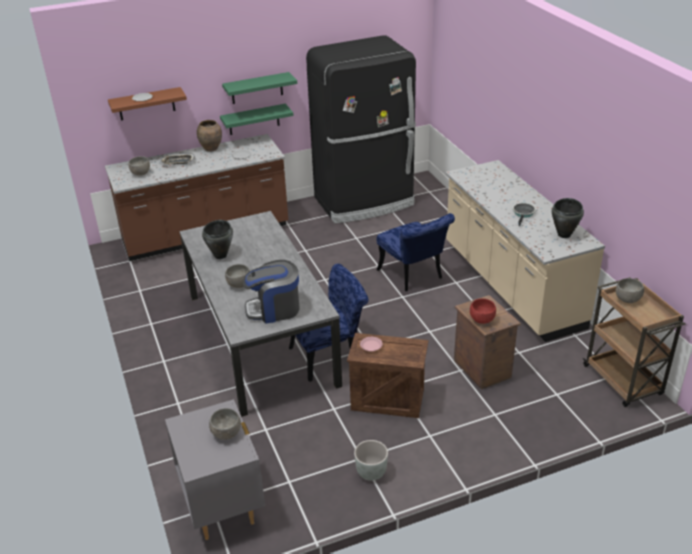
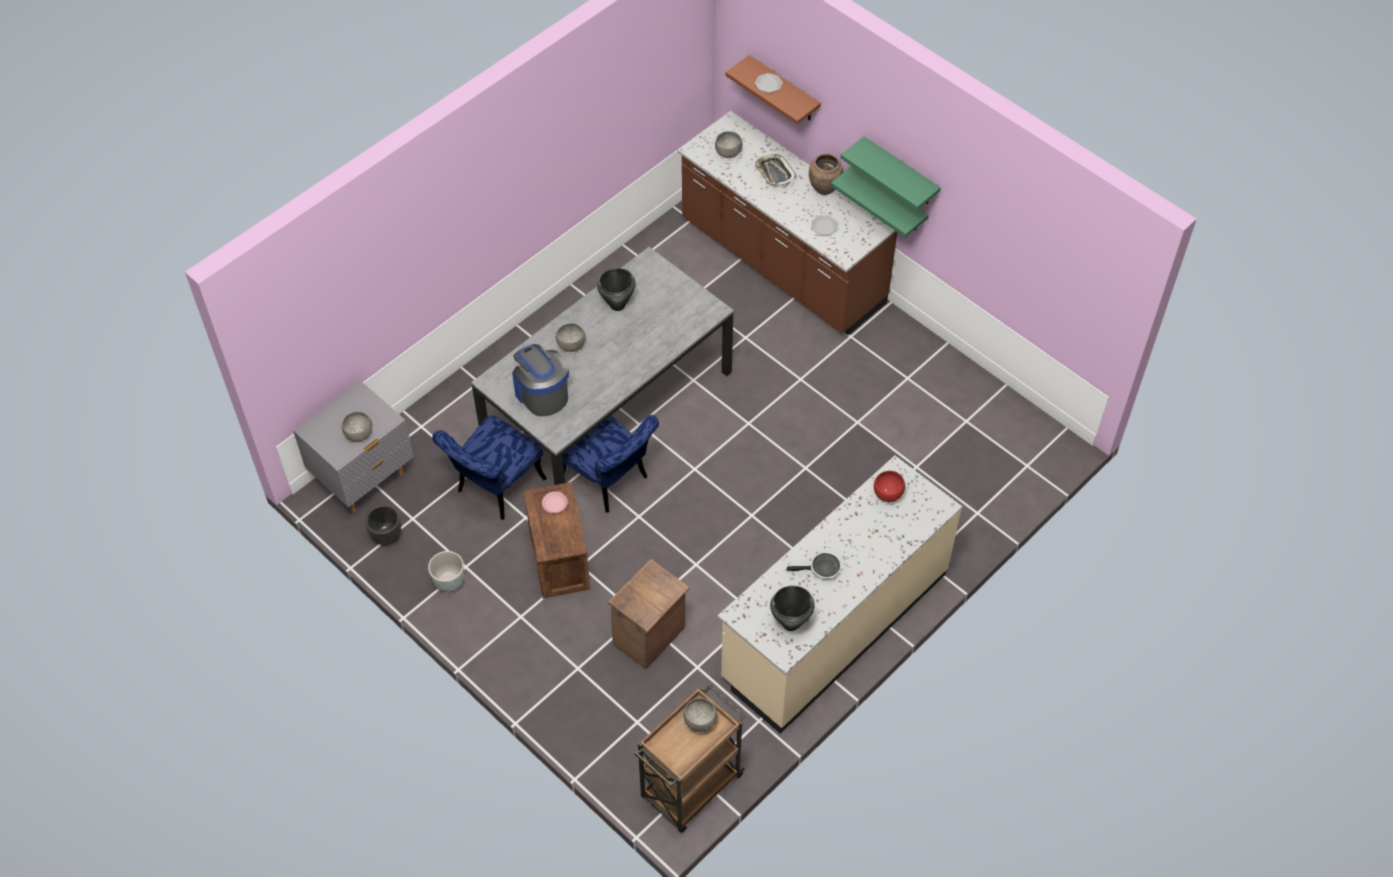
camera: 65 degrees right, 20 degrees up
black fridge [306,35,416,223] -> none
blue chair [377,213,455,291] -> blue chair moved to [432,415,547,520]
red bowl [470,299,496,324] -> red bowl moved to [874,471,905,502]
none -> black planter [365,505,401,545]

